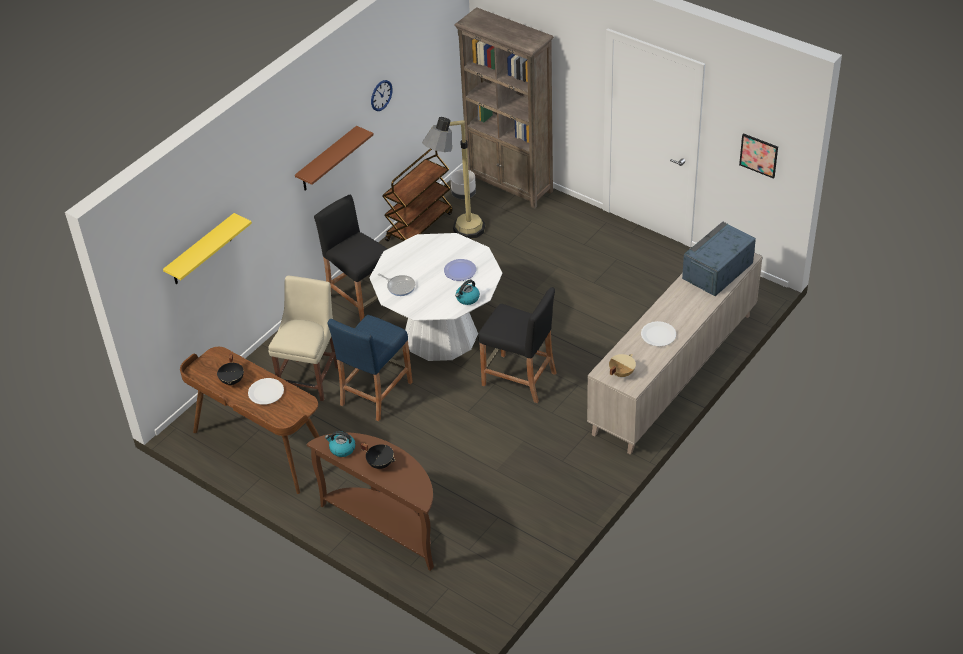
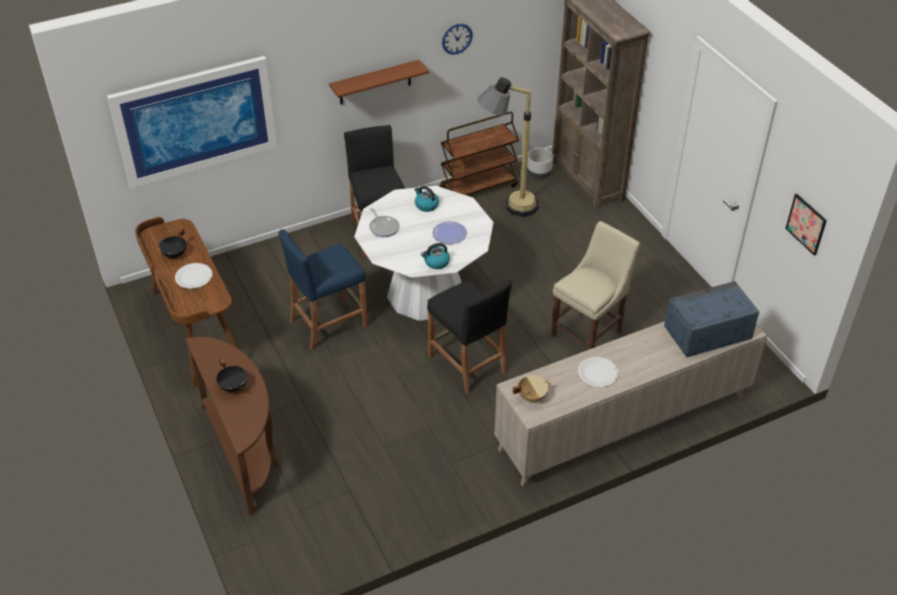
camera: 25 degrees right, 0 degrees up
yellow shelf [163,213,252,284] -> picture [107,56,277,188]
beige chair [268,275,338,401] -> beige chair moved to [552,221,640,349]
kettle [325,431,356,457] -> kettle moved to [414,186,439,212]

